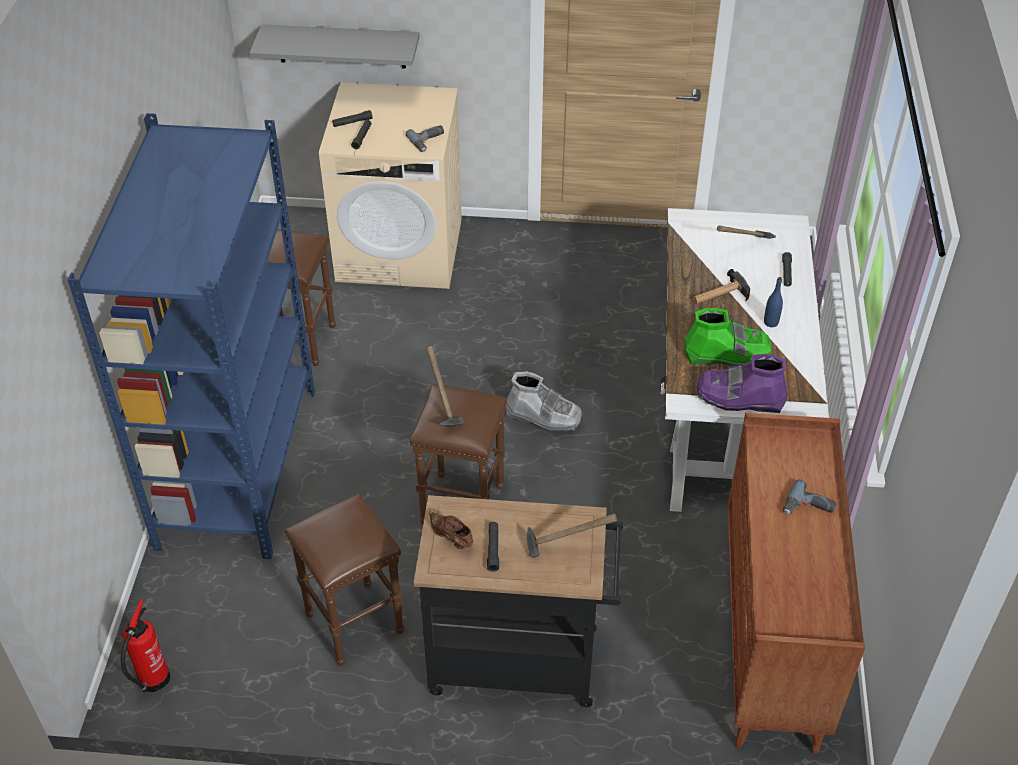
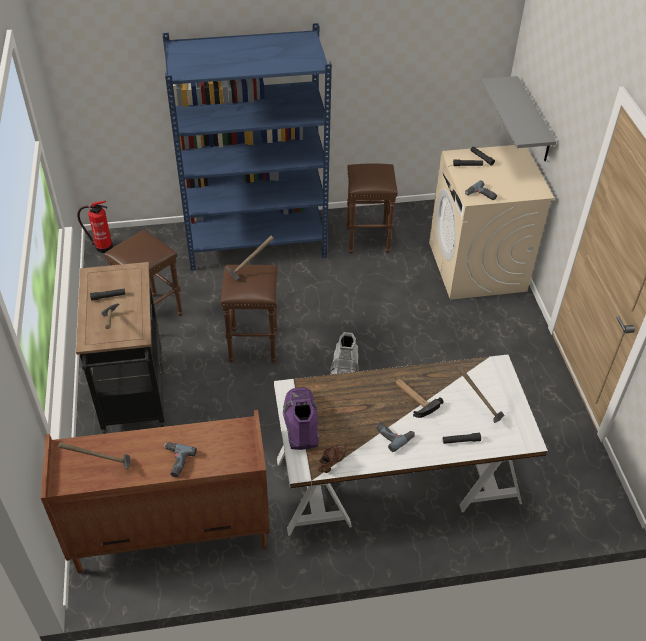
camera: 75 degrees right, 0 degrees up
brown shoe [429,511,473,549] -> brown shoe moved to [317,442,347,473]
green boot [685,308,771,366] -> none
blue bottle [764,277,783,327] -> power drill [376,422,415,452]
none -> hammer [58,442,131,469]

